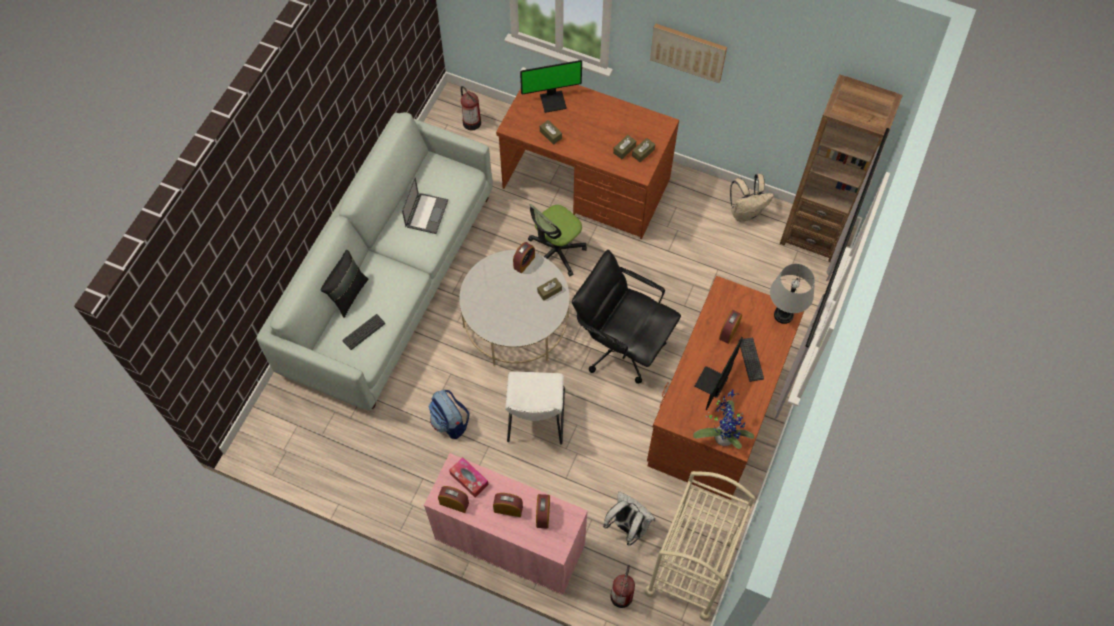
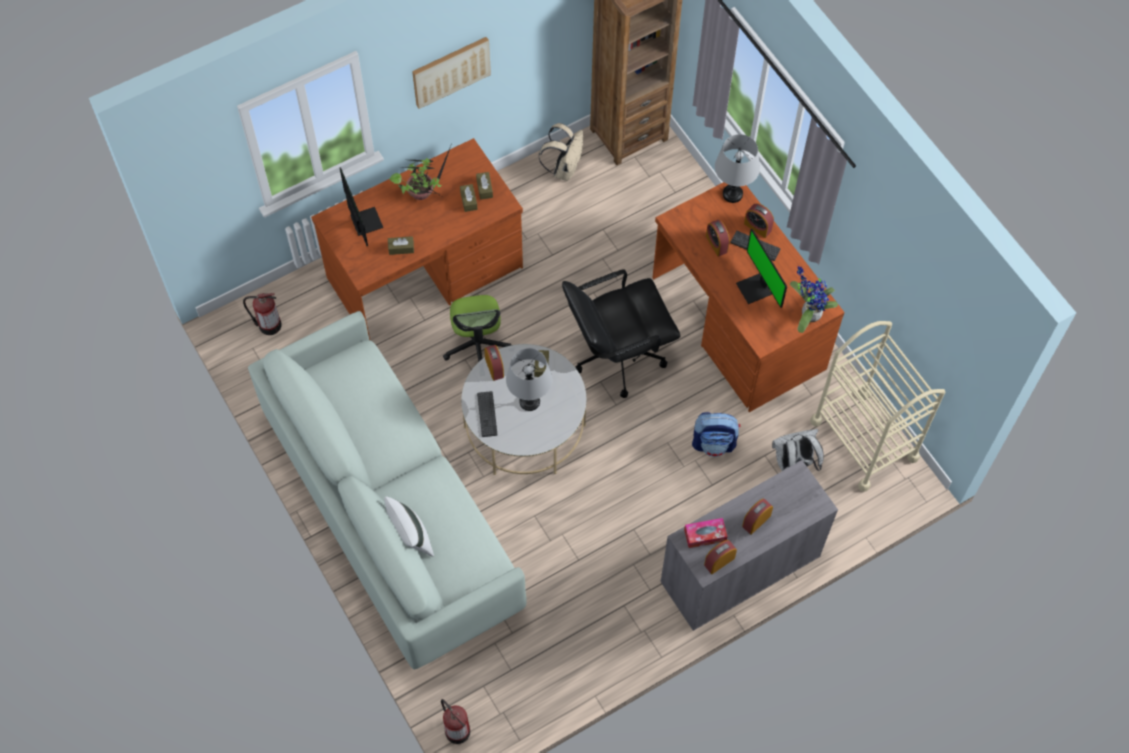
camera: 55 degrees left, 0 degrees up
black pillow [321,250,368,318] -> white pillow [384,496,434,557]
keyboard [342,314,385,350] -> keyboard moved to [477,391,497,437]
laptop [402,177,448,234] -> none
pink cabinet [424,453,588,595] -> grey cabinet [661,460,838,631]
backpack [428,390,470,439] -> backpack moved to [692,412,740,457]
white chair [505,371,565,444] -> none
monitor [520,60,582,113] -> monitor turned 45 degrees counterclockwise [340,168,383,246]
alarm clock [536,494,550,528] -> alarm clock moved to [744,203,774,238]
fire extinguisher [610,565,635,608] -> fire extinguisher moved to [441,699,470,744]
none -> potted plant [389,146,451,200]
none -> grey table lamp [506,348,552,411]

